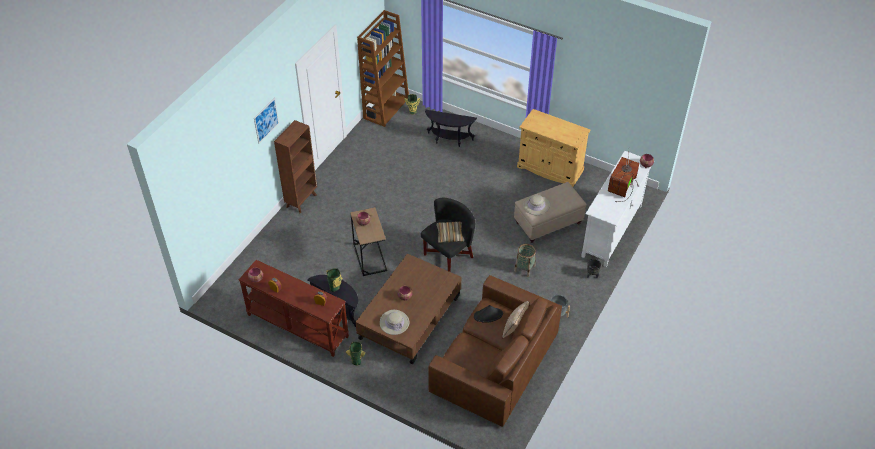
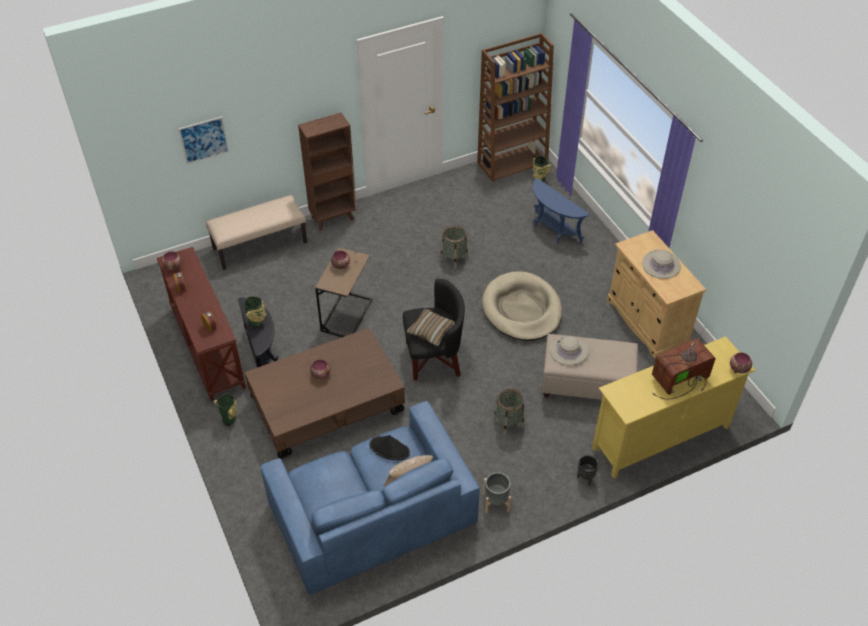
camera: 35 degrees right, 0 degrees up
picture [254,98,279,144] -> picture moved to [179,116,229,164]
beige hat [380,310,409,335] -> beige hat moved to [642,250,681,279]
black side table [425,110,477,147] -> blue side table [533,178,590,244]
brown sofa [428,275,562,427] -> blue sofa [260,401,480,595]
white tv stand [581,151,652,267] -> yellow tv stand [592,336,756,478]
none -> beige bench [206,195,307,270]
none -> basket [440,225,468,269]
none -> beige dog bed [482,271,562,341]

